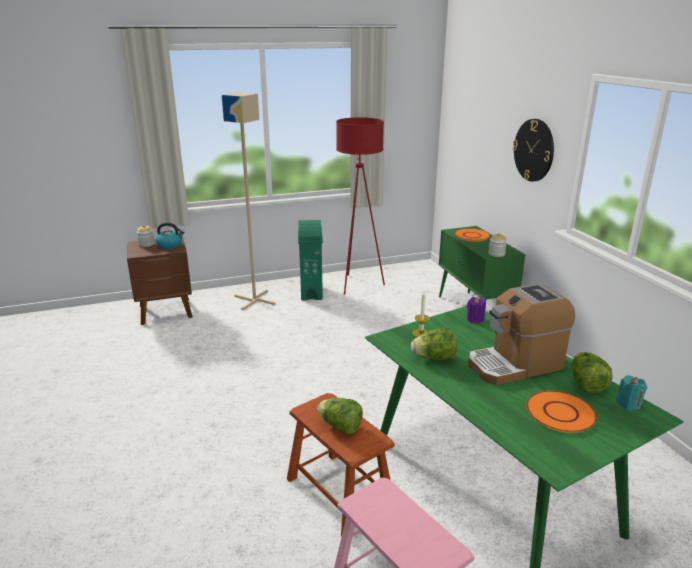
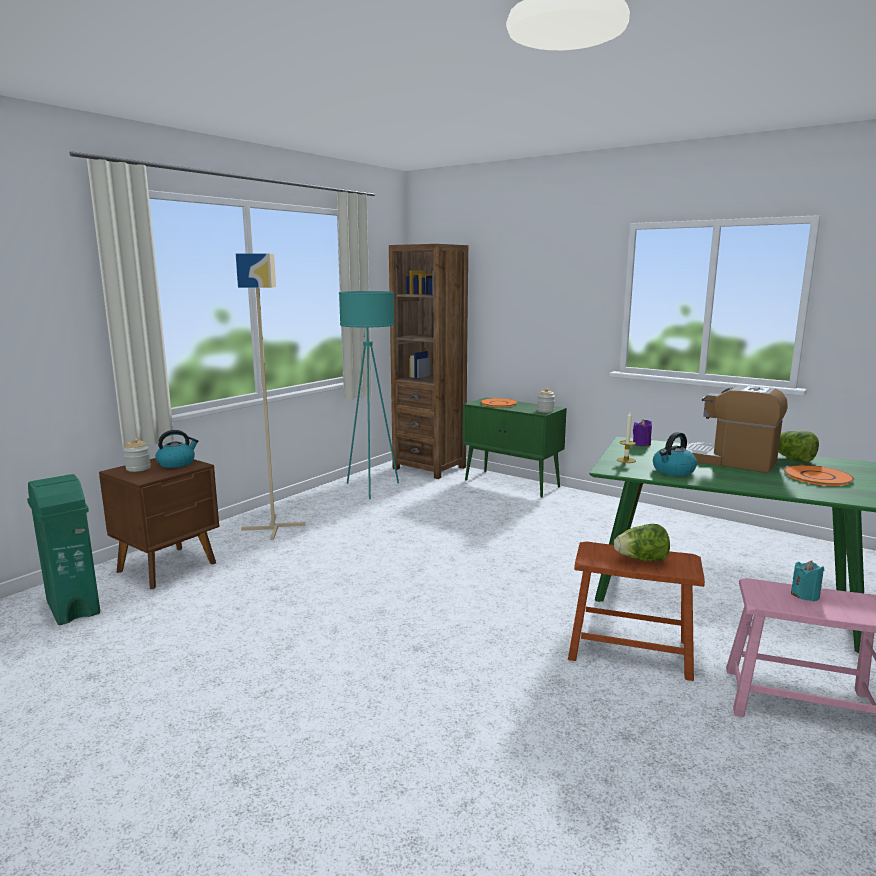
camera: 35 degrees left, 10 degrees down
green trash can [298,220,323,300] -> green trash can moved to [27,474,100,625]
red floor lamp [336,117,385,295] -> turquoise floor lamp [339,291,399,499]
lettuce [411,328,457,360] -> kettle [653,432,697,476]
coffee machine [468,284,575,385] -> coffee machine turned 90 degrees clockwise [686,385,787,473]
wall clock [512,119,554,182] -> none
turquoise candle [616,375,647,411] -> turquoise candle moved to [791,560,824,601]
none -> brown bookcase [389,244,468,479]

